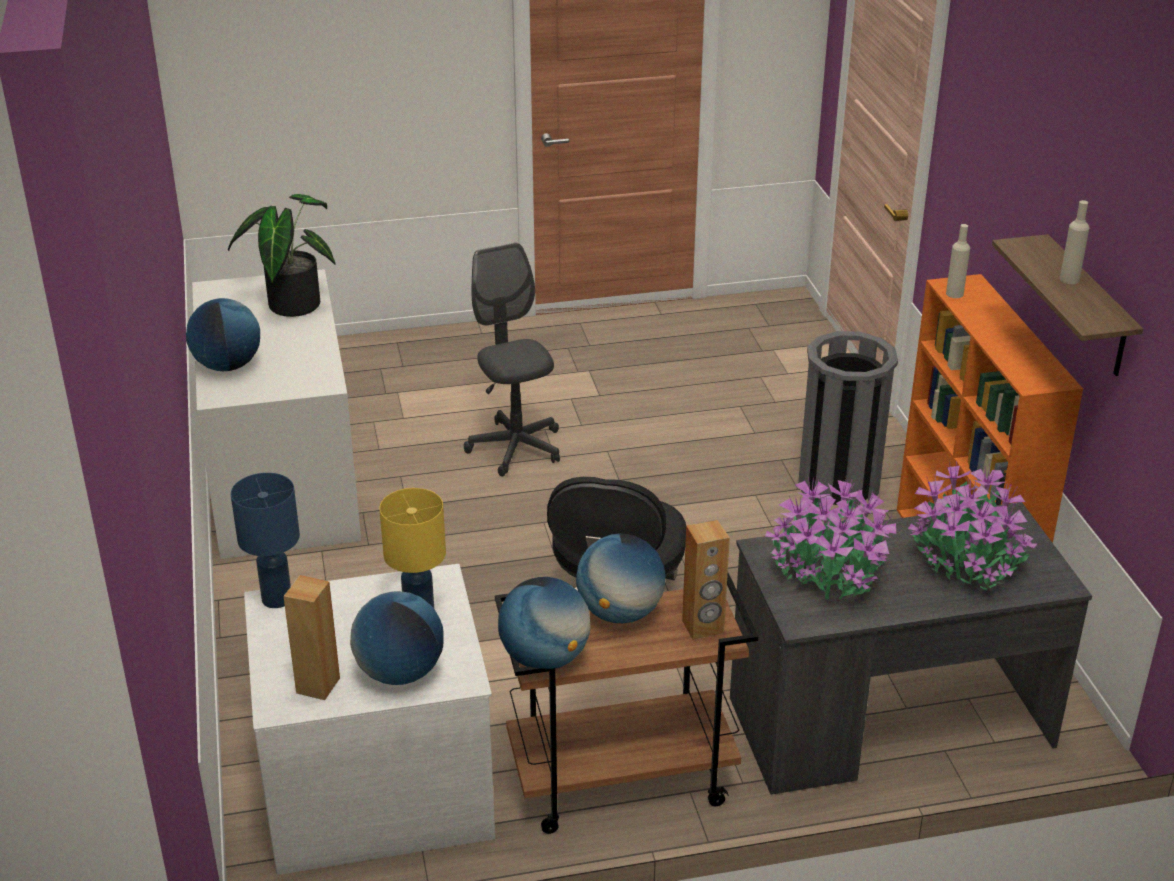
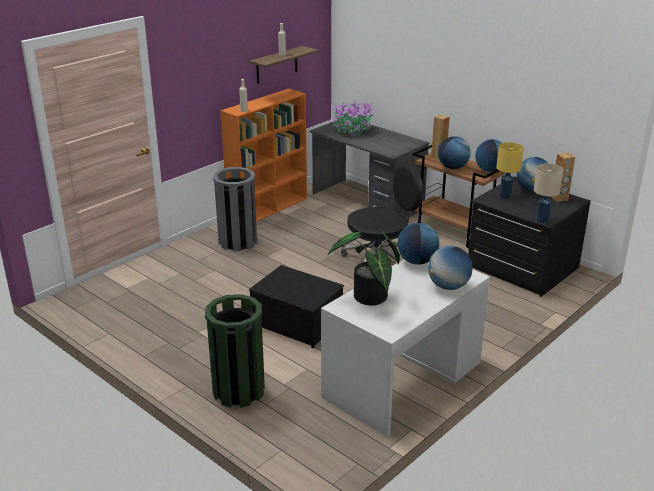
camera: 125 degrees left, 5 degrees down
blue table lamp [231,473,300,608] -> beige table lamp [534,163,563,223]
white dresser [244,564,495,874] -> black dresser [468,176,591,297]
grey office chair [464,243,560,477] -> storage box [249,265,344,348]
potted plant [765,476,896,600] -> none
none -> green trash can [205,294,265,408]
none -> globe [397,223,439,265]

